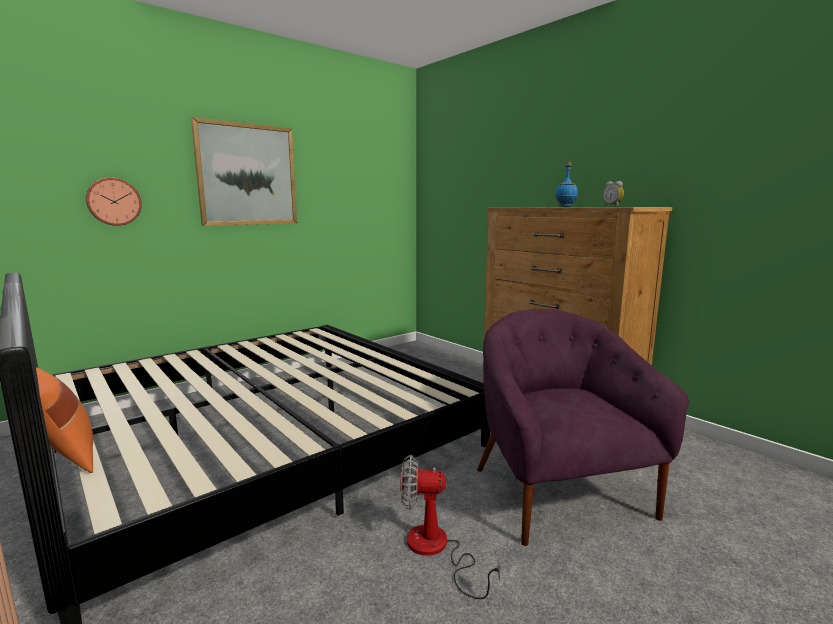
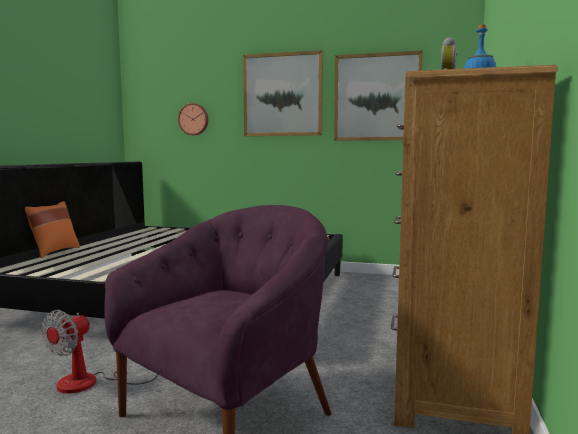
camera: 55 degrees right, 5 degrees down
fan [400,455,500,599] -> fan turned 120 degrees counterclockwise [42,310,158,393]
none -> picture [334,50,423,141]

